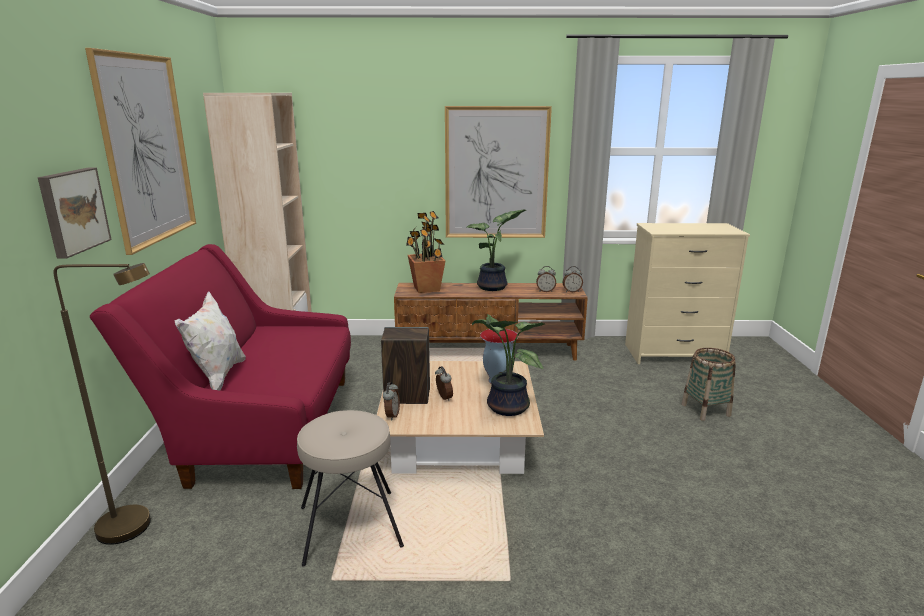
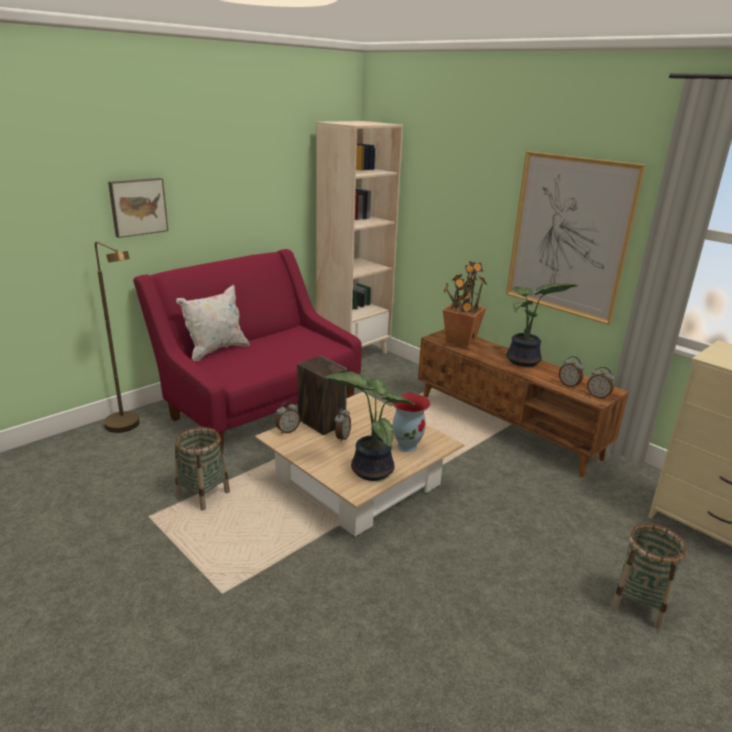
camera: 45 degrees right, 5 degrees up
picture [85,48,196,255] -> none
beige stool [297,410,404,566] -> basket [175,427,230,511]

